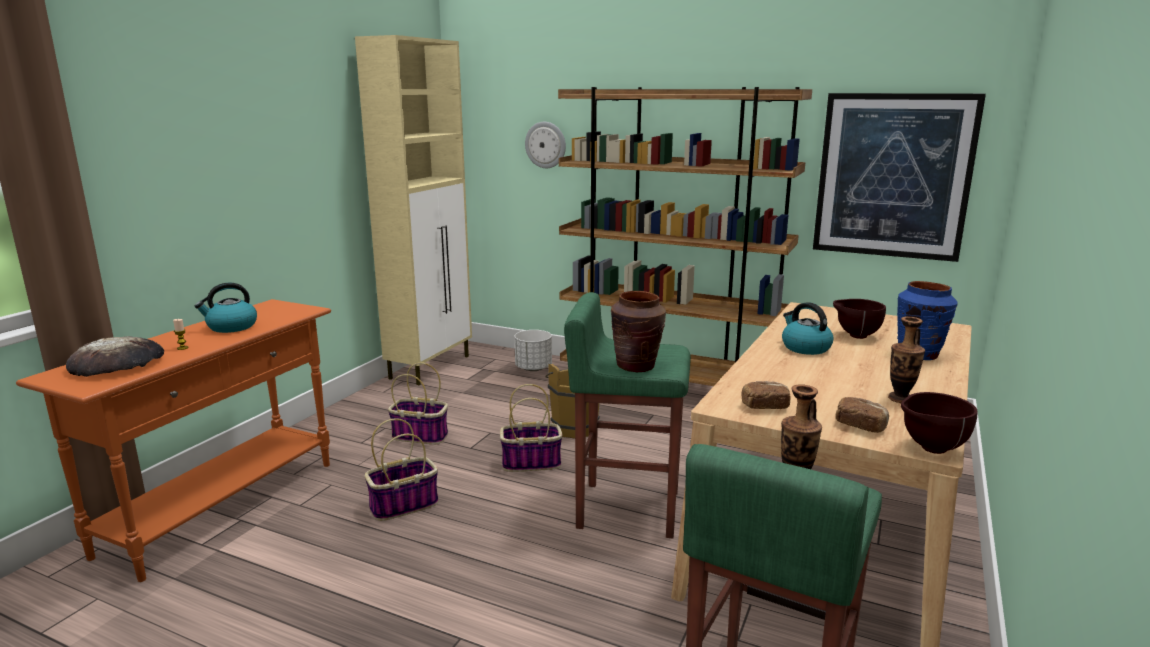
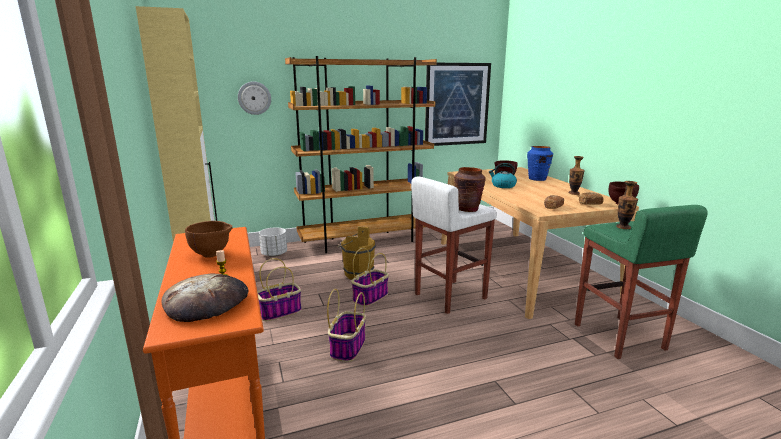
camera: 45 degrees left, 0 degrees up
kettle [194,283,257,333] -> brown bowl [185,221,233,258]
green stool [564,292,691,538] -> white stool [411,176,497,314]

